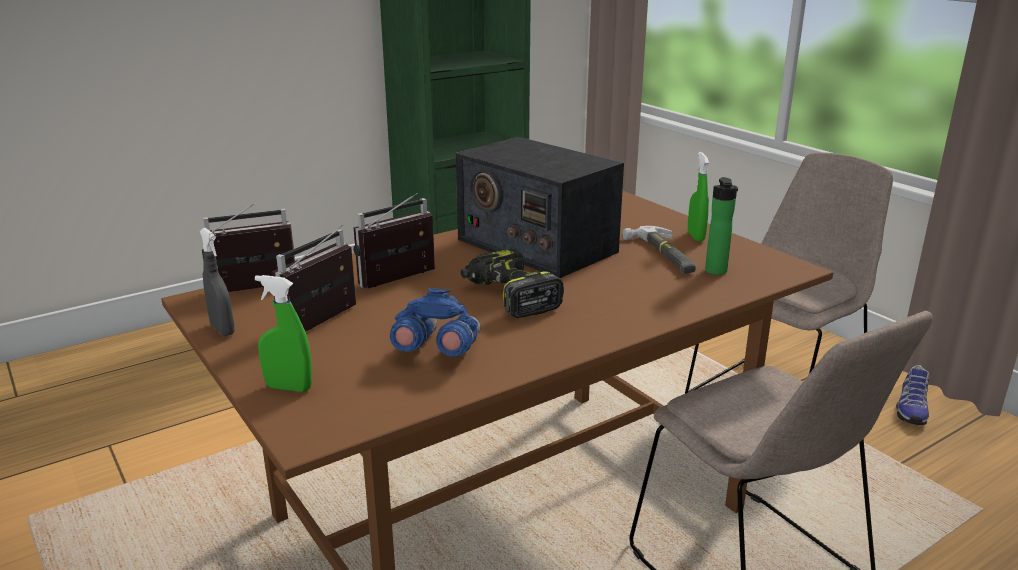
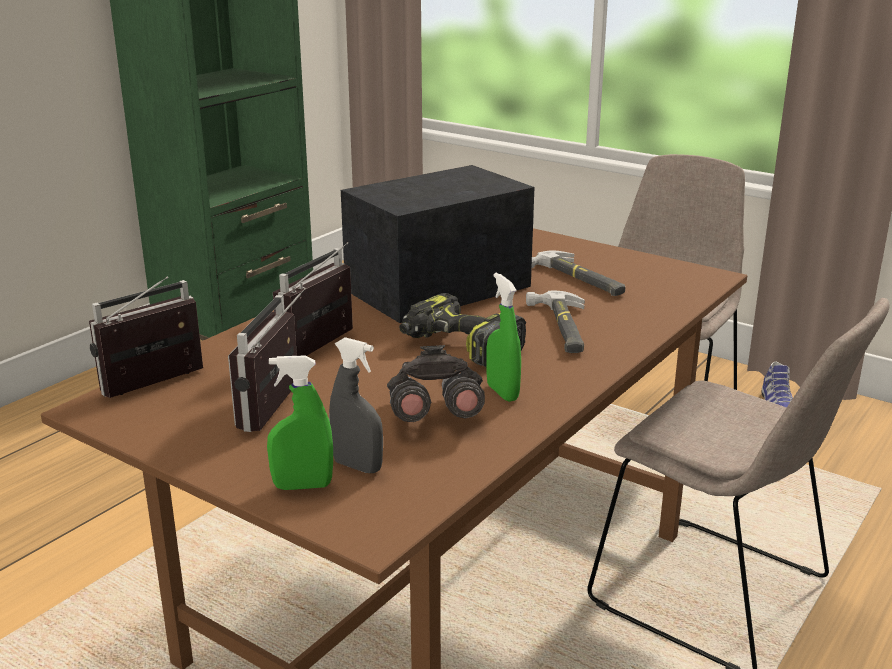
camera: 20 degrees left, 0 degrees up
grey spray bottle [200,228,235,336] -> grey spray bottle moved to [329,337,383,473]
blue binoculars [390,288,480,357] -> grey binoculars [387,345,485,422]
radio [456,137,624,278] -> radio turned 120 degrees clockwise [341,165,534,323]
green spray bottle [688,152,709,241] -> green spray bottle moved to [486,273,521,402]
bottle [705,177,738,275] -> none
none -> hammer [526,291,585,353]

